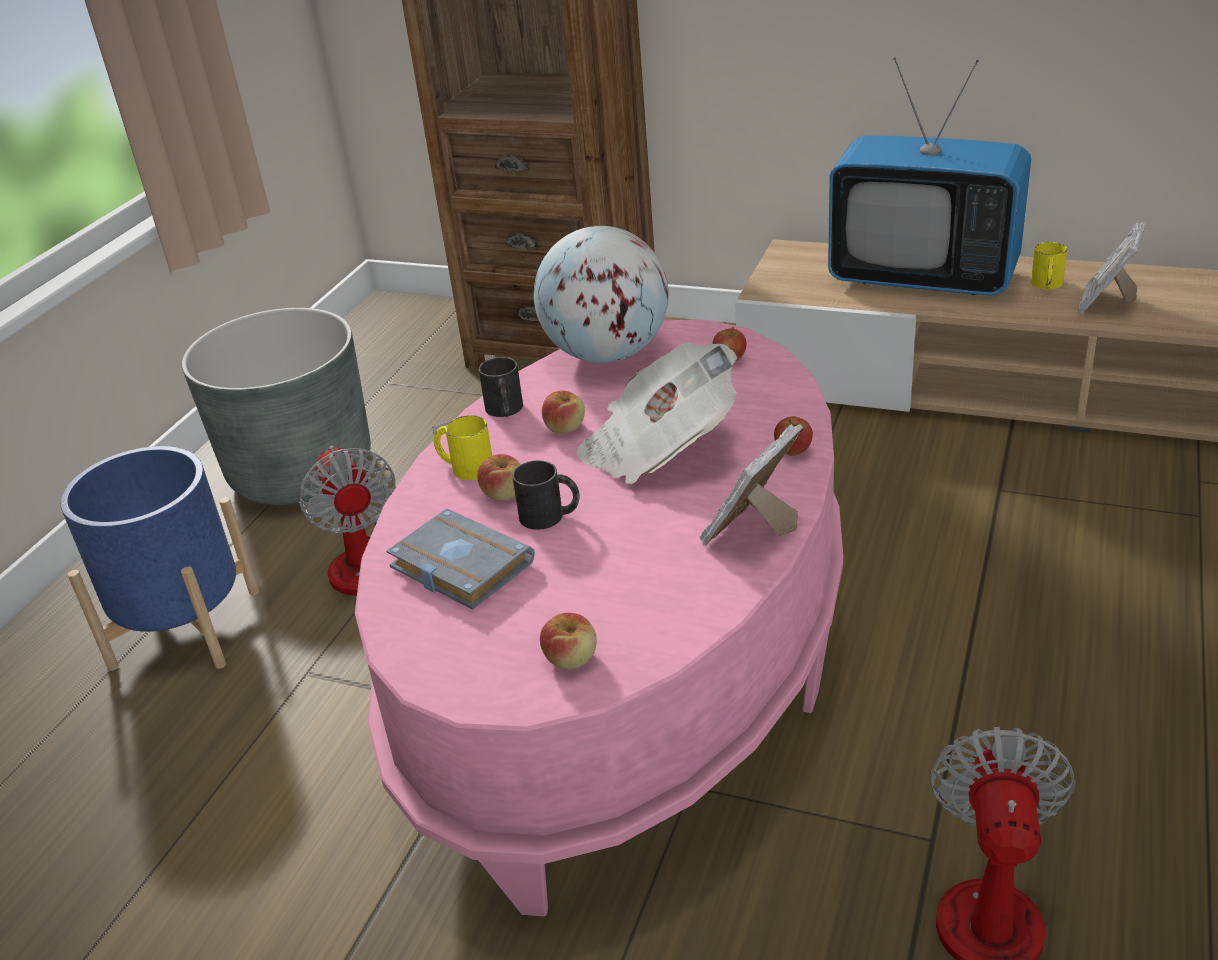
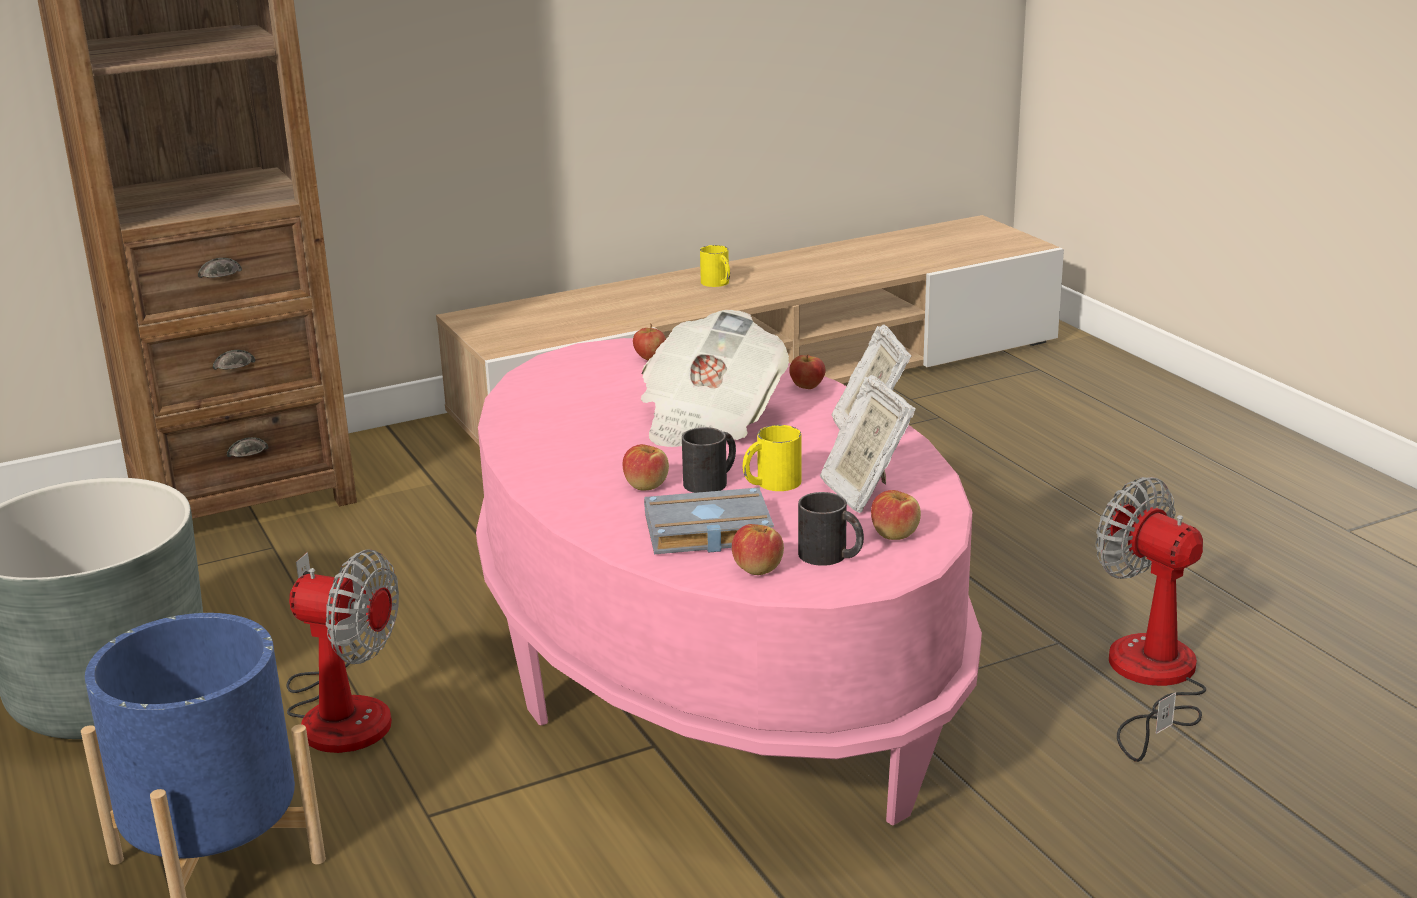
camera: 50 degrees left, 10 degrees down
yellow mug [434,415,492,480] -> yellow mug moved to [743,425,801,491]
black mug [479,357,523,417] -> black mug moved to [798,492,864,566]
globe [534,226,669,363] -> none
apple [542,391,585,434] -> apple moved to [732,524,784,575]
television [828,57,1031,296] -> none
picture frame [1078,222,1146,313] -> picture frame moved to [820,375,916,513]

